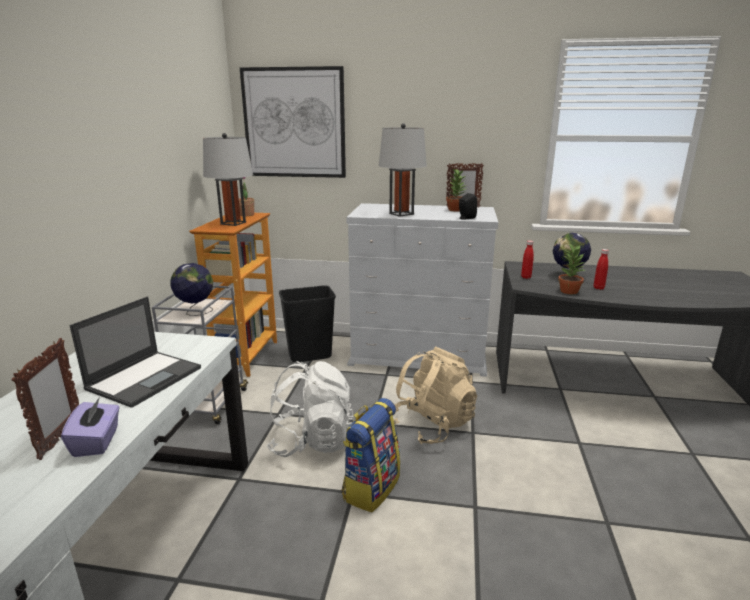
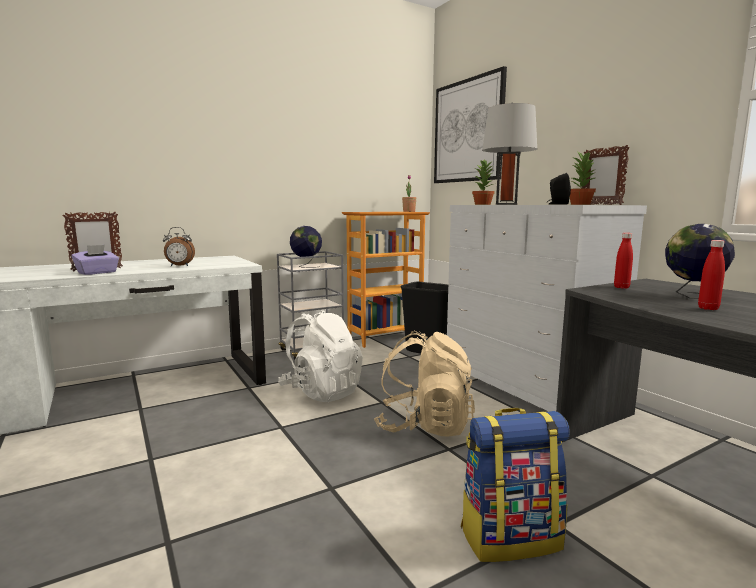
camera: 50 degrees right, 10 degrees down
laptop [69,296,201,408] -> alarm clock [163,227,195,266]
grey table lamp [203,133,253,226] -> none
backpack [342,398,400,512] -> backpack moved to [461,408,570,562]
potted plant [558,244,585,294] -> potted plant moved to [472,159,496,205]

